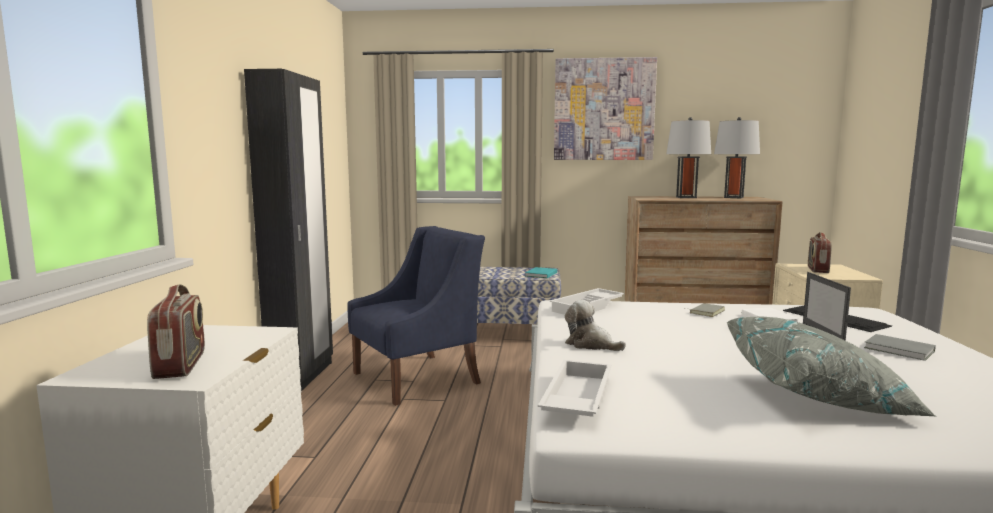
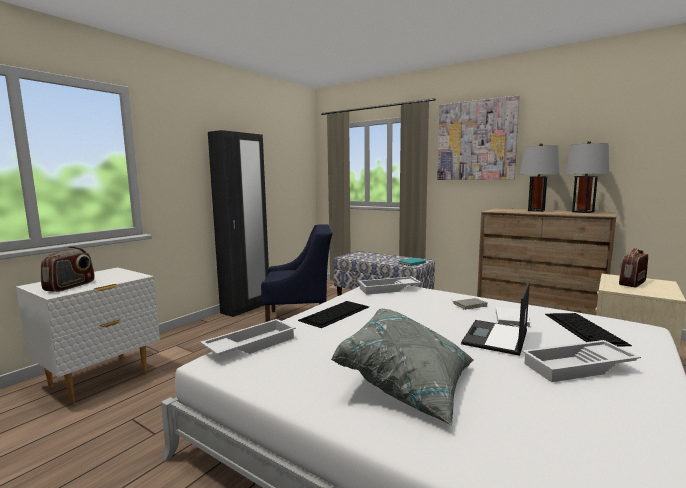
camera: 30 degrees right, 0 degrees up
plush toy [565,300,626,351] -> keyboard [298,301,369,328]
grey book [864,334,936,361] -> white tray [522,340,641,382]

